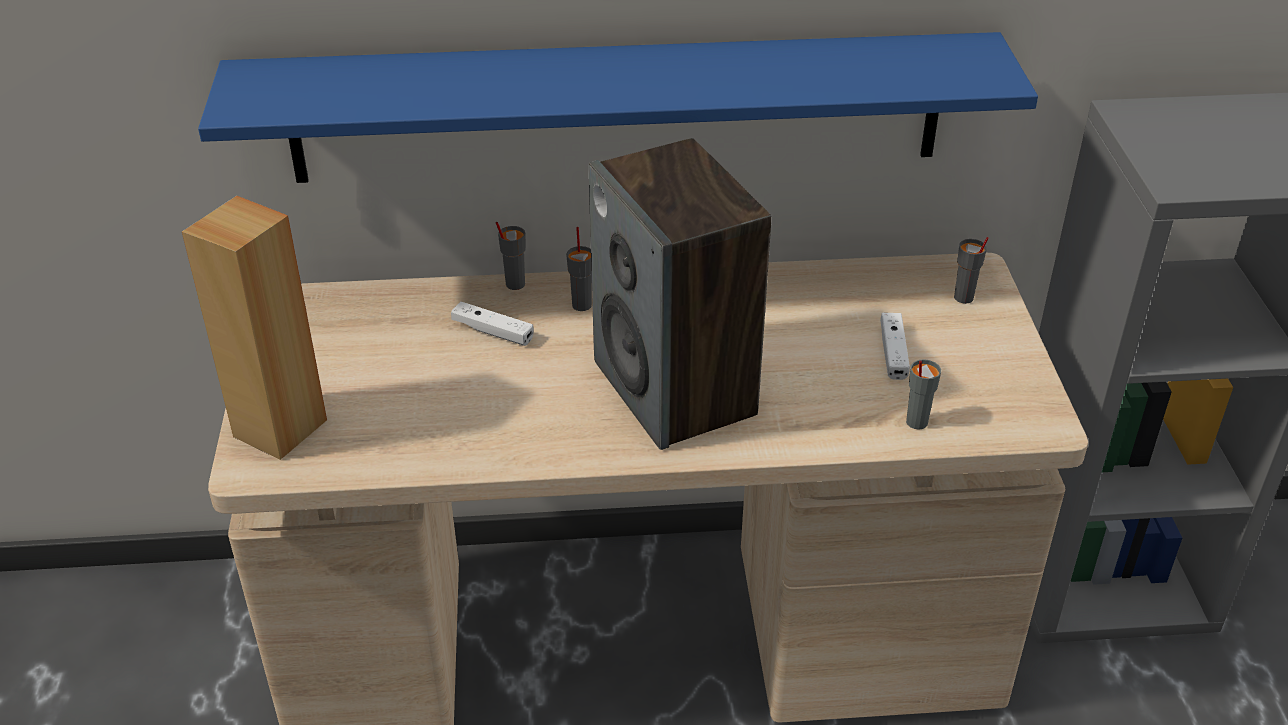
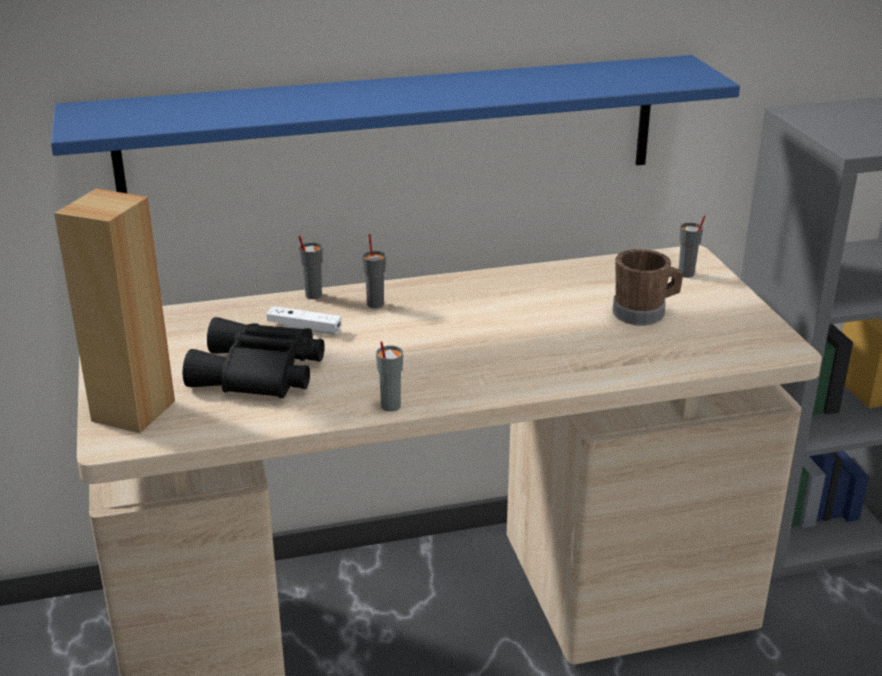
camera: 10 degrees left, 10 degrees down
speaker [589,138,771,450] -> none
white game controller [880,313,910,380] -> brown mug [613,249,683,326]
grey cup [906,359,941,429] -> grey cup moved to [376,341,403,412]
none -> black binoculars [183,317,325,398]

